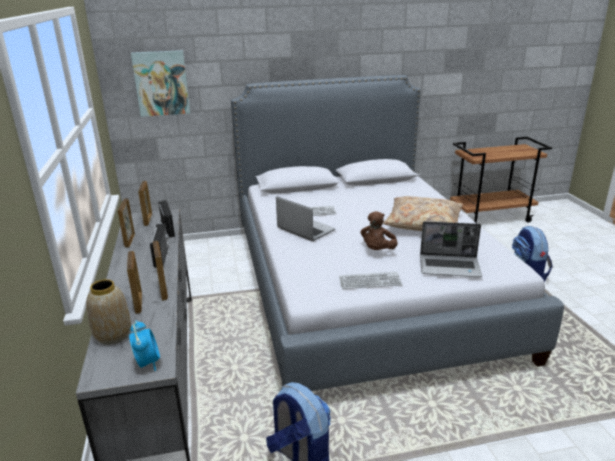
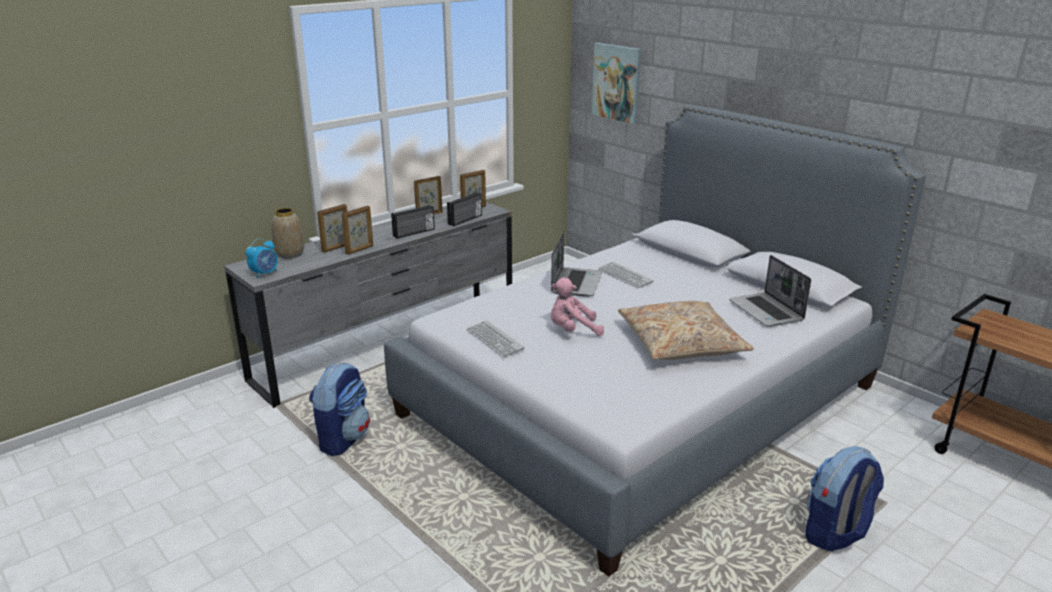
camera: 60 degrees right, 0 degrees up
brown plush toy [360,211,398,250] -> pink plush toy [551,278,604,336]
laptop [420,221,482,277] -> laptop moved to [729,255,811,327]

